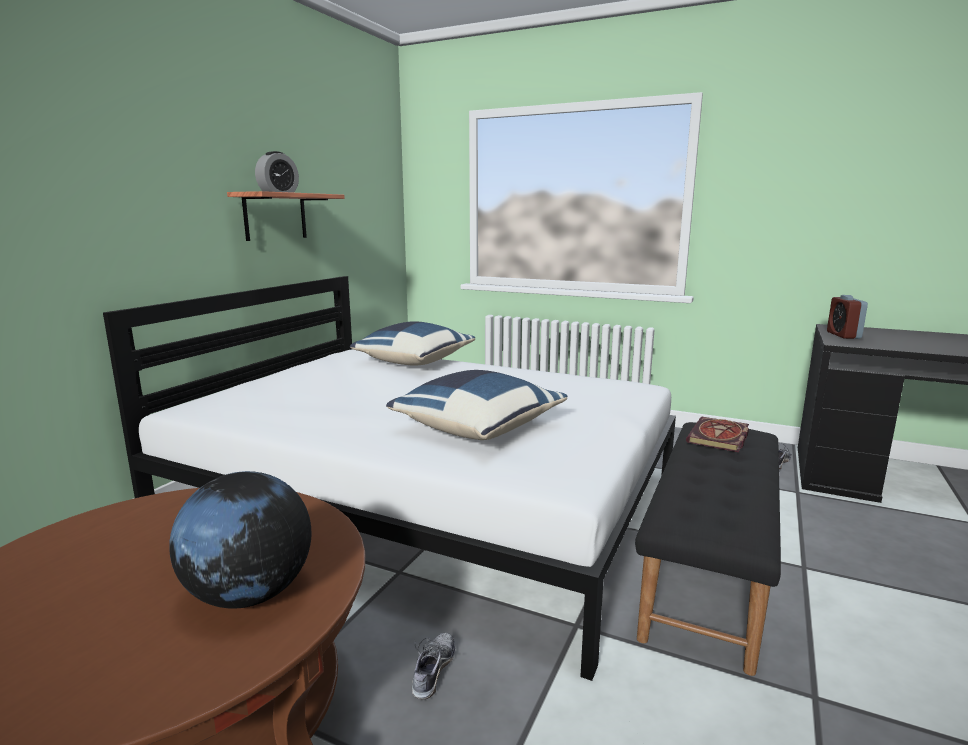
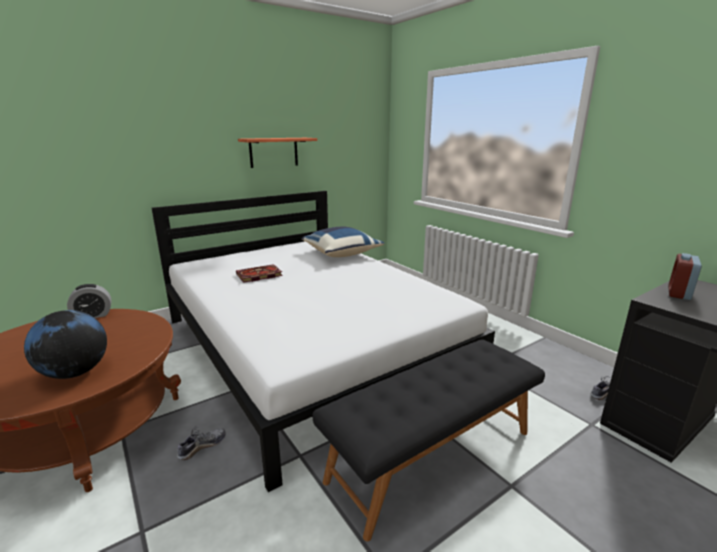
camera: 30 degrees right, 5 degrees up
alarm clock [255,151,299,193] -> alarm clock moved to [67,284,111,318]
blue pillow [386,370,567,440] -> none
book [686,416,749,452] -> book moved to [236,264,283,283]

